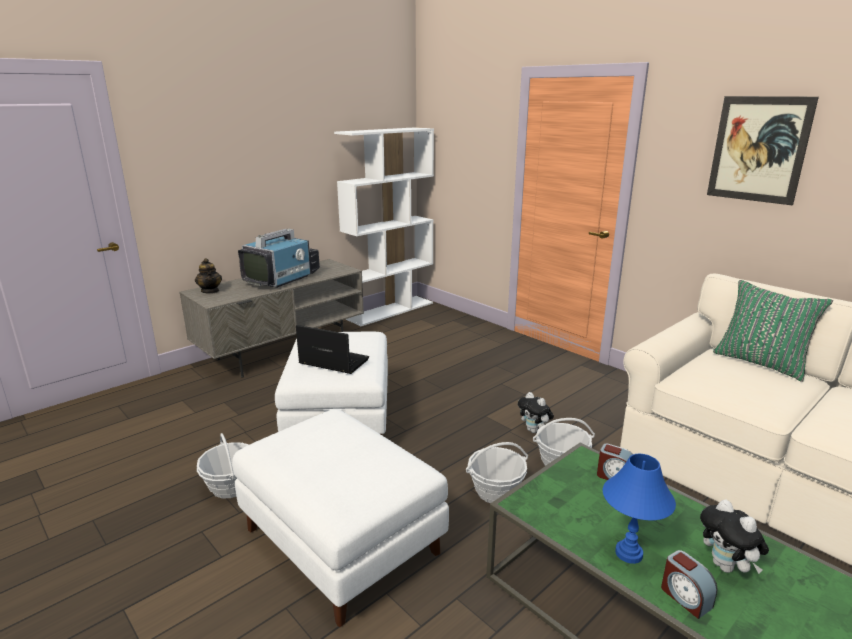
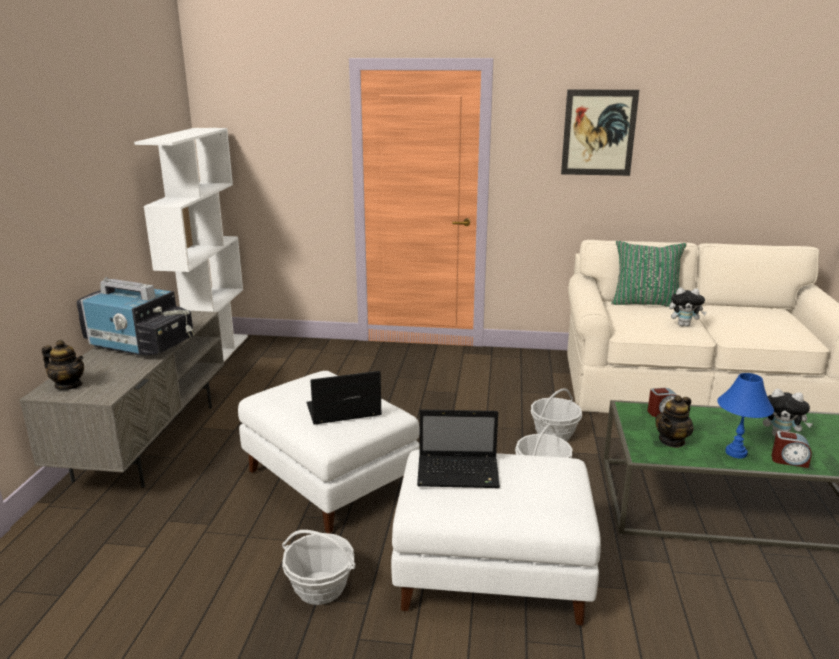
camera: 40 degrees left, 0 degrees up
television [238,229,320,288] -> television turned 120 degrees clockwise [77,277,194,356]
plush toy [518,392,554,433] -> plush toy moved to [669,288,707,327]
none -> laptop [417,410,500,488]
none -> teapot [655,395,694,448]

